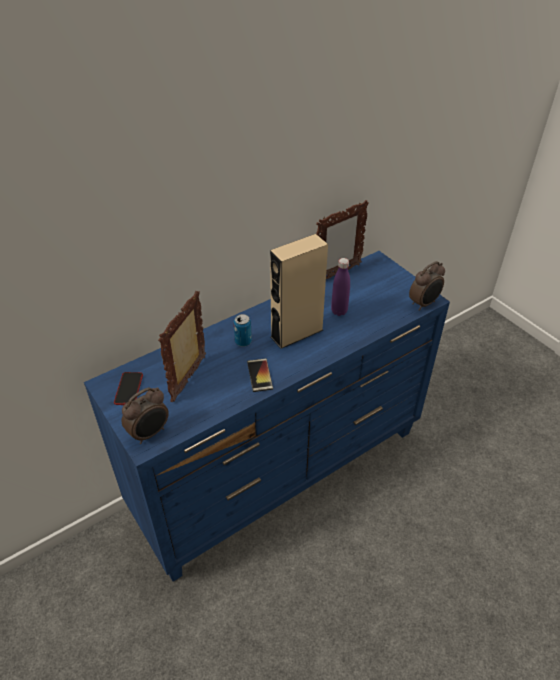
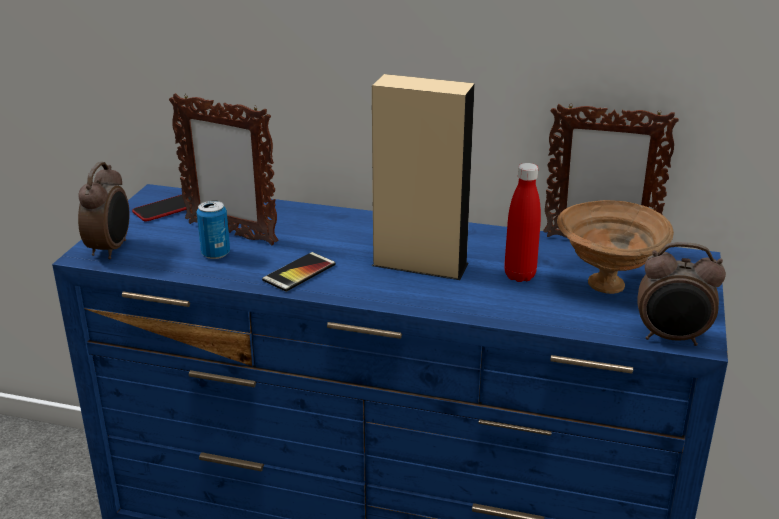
camera: 50 degrees right, 15 degrees down
alarm clock [122,387,169,444] -> alarm clock turned 90 degrees counterclockwise [78,162,130,259]
picture frame [158,291,206,402] -> picture frame turned 135 degrees counterclockwise [169,93,278,245]
can [234,314,252,346] -> can moved to [197,200,230,259]
purple bottle [331,258,350,316] -> red bottle [505,163,541,282]
none -> brown bowl [557,200,674,294]

